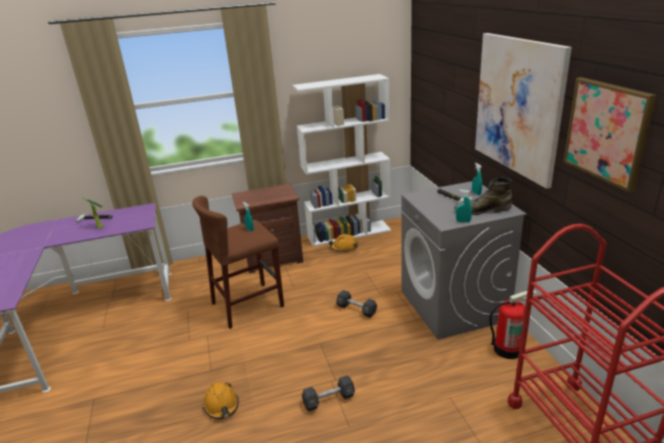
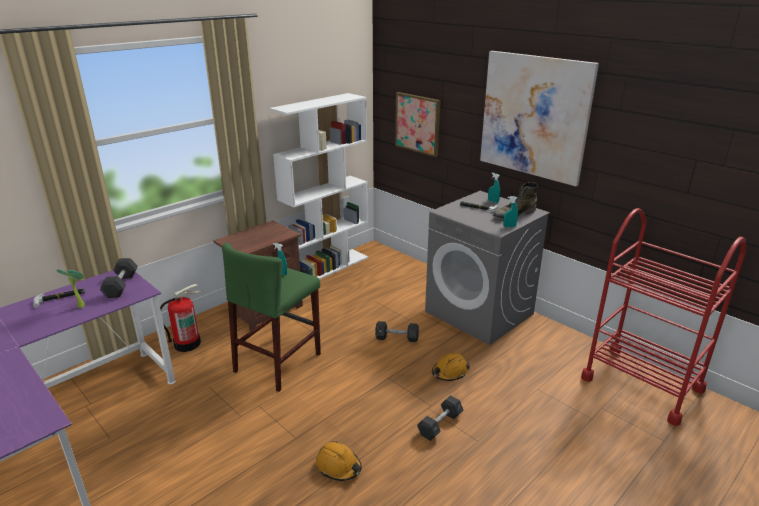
camera: 30 degrees left, 0 degrees up
brown stool [192,196,284,329] -> green stool [222,243,321,392]
orange hard hat [329,234,358,252] -> orange hard hat moved to [432,353,470,381]
fire extinguisher [489,290,537,359] -> fire extinguisher moved to [160,283,202,352]
picture [563,77,657,192] -> picture moved to [395,92,441,157]
none -> black dumbbell [100,258,138,298]

